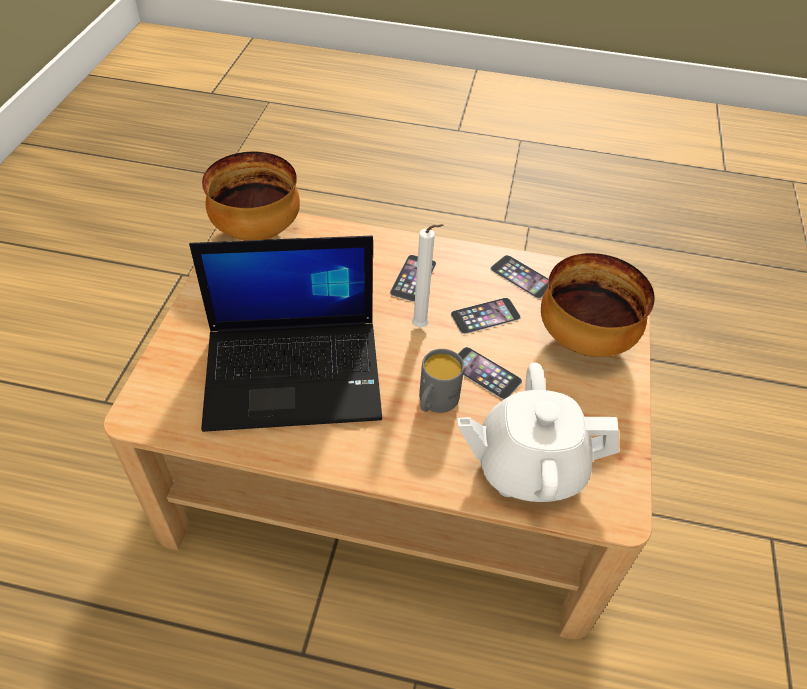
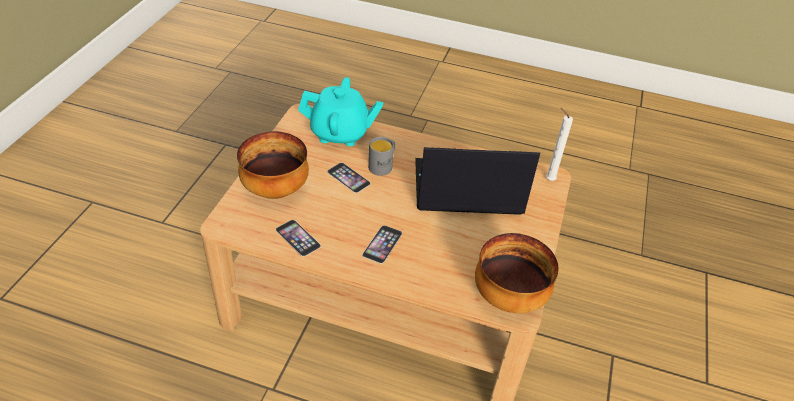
camera: 175 degrees left, 5 degrees down
white candle [412,224,444,327] -> white candle moved to [546,108,573,181]
phone [451,298,521,334] -> none
white teapot [457,363,619,502] -> turquoise teapot [298,77,383,146]

